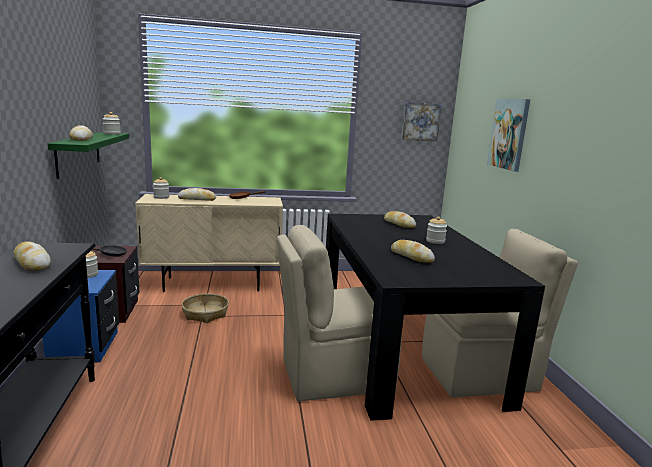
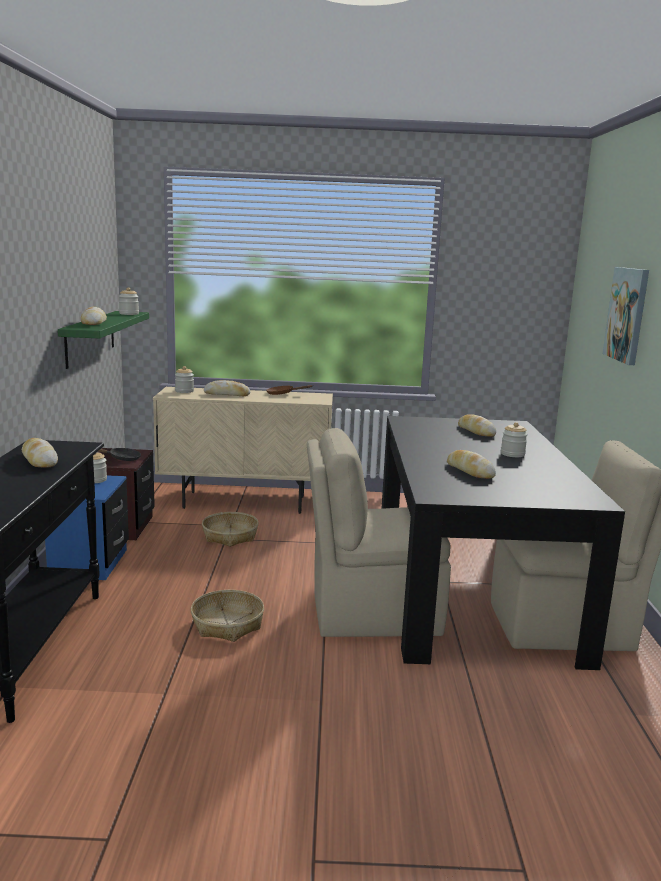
camera: 10 degrees right, 0 degrees up
picture [402,102,441,141] -> none
none -> basket [191,590,264,642]

